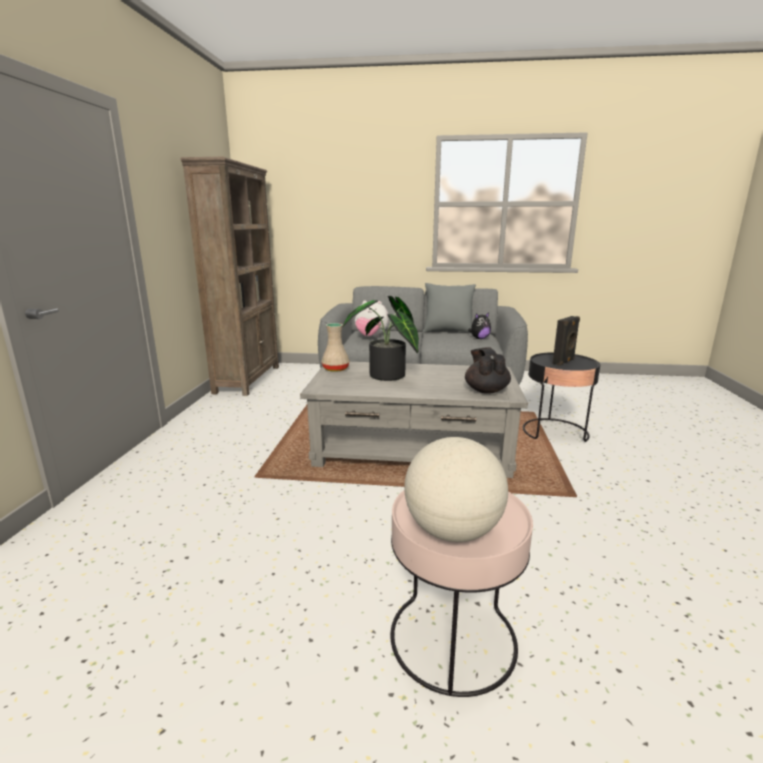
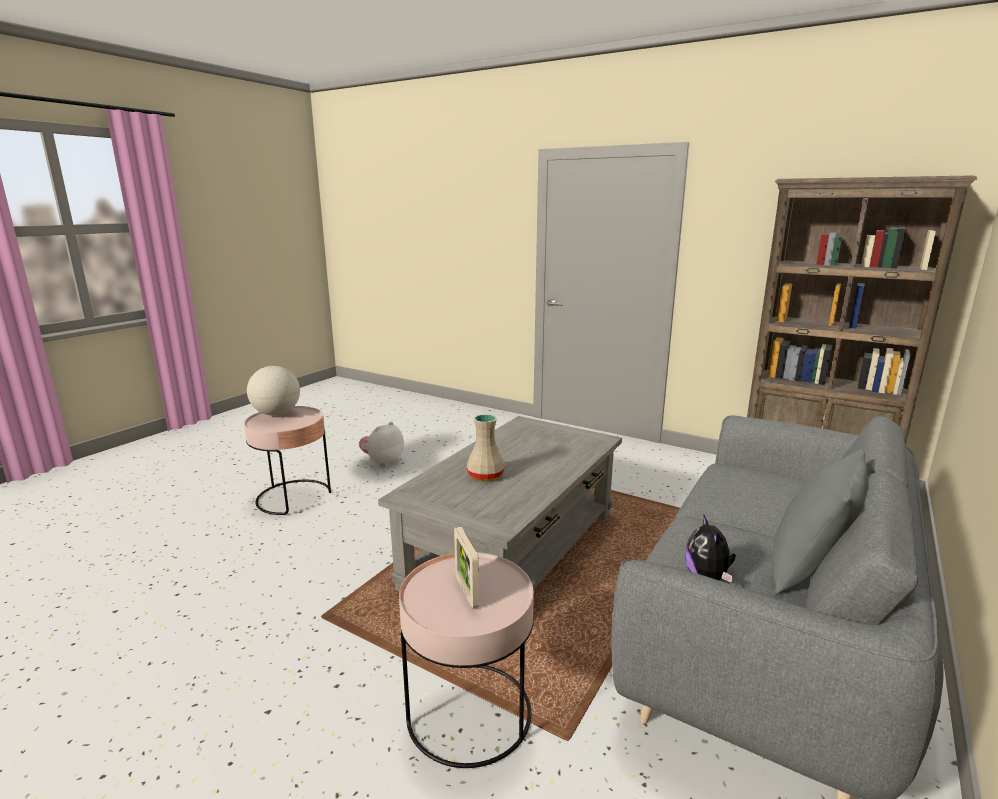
camera: 115 degrees right, 0 degrees up
beige vase [321,323,349,372] -> beige vase moved to [466,414,505,481]
potted plant [343,296,419,381] -> none
plush toy [355,301,389,337] -> plush toy moved to [359,422,404,467]
black teapot [465,347,511,394] -> none
black side table [523,352,600,442] -> pink side table [399,552,534,768]
black speaker [553,316,580,366] -> picture frame [454,526,479,609]

